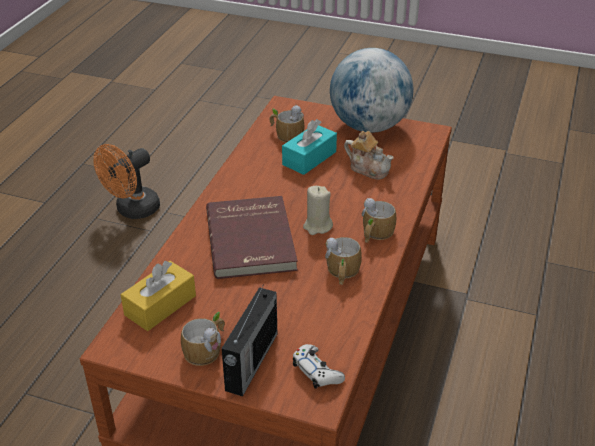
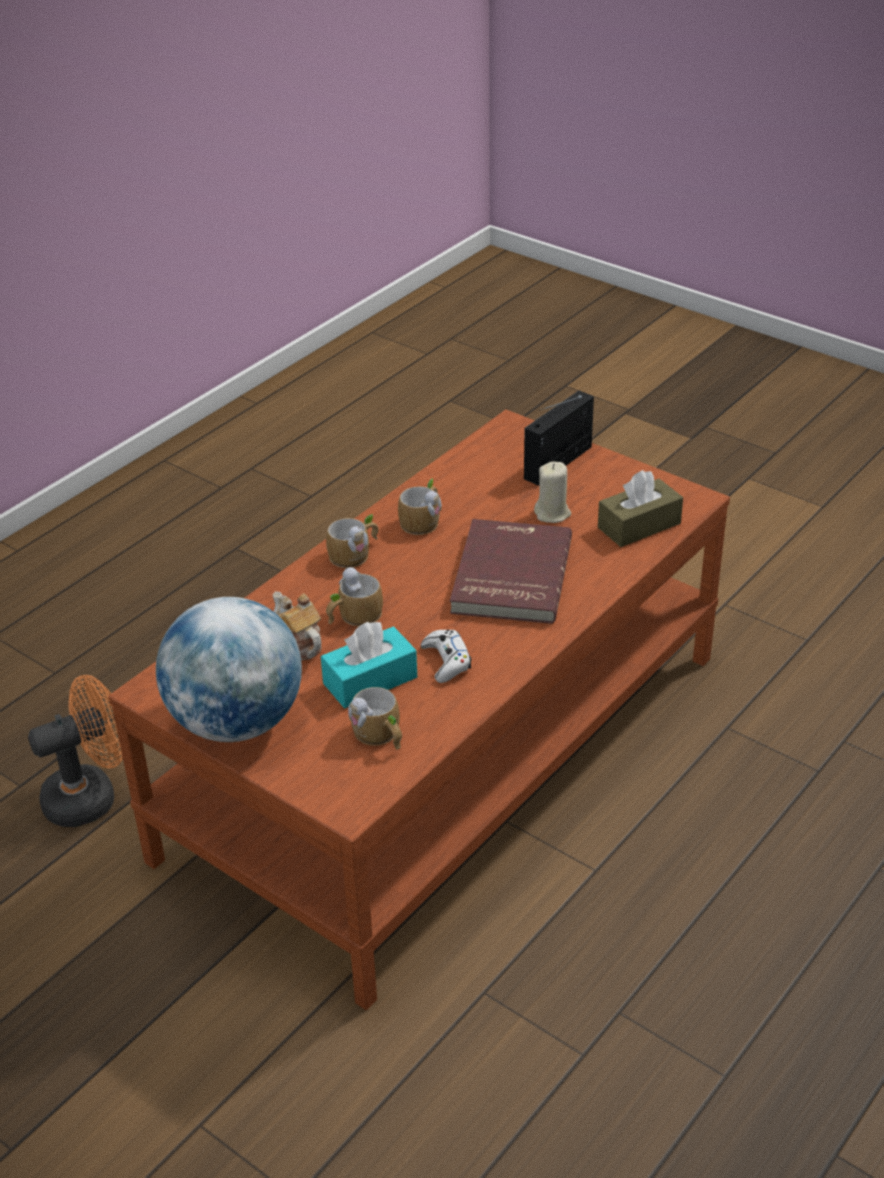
camera: 160 degrees left, 0 degrees up
orange fan [93,144,160,219] -> orange fan moved to [28,675,123,827]
yellow tissue box [121,261,196,331] -> brown tissue box [598,470,683,547]
mug [181,312,225,366] -> mug moved to [326,567,383,626]
white game controller [293,344,345,389] -> white game controller moved to [421,630,471,683]
beige candle [303,186,333,235] -> beige candle moved to [534,462,571,523]

